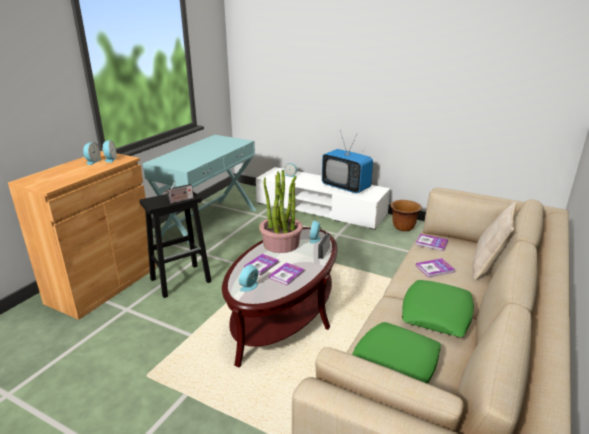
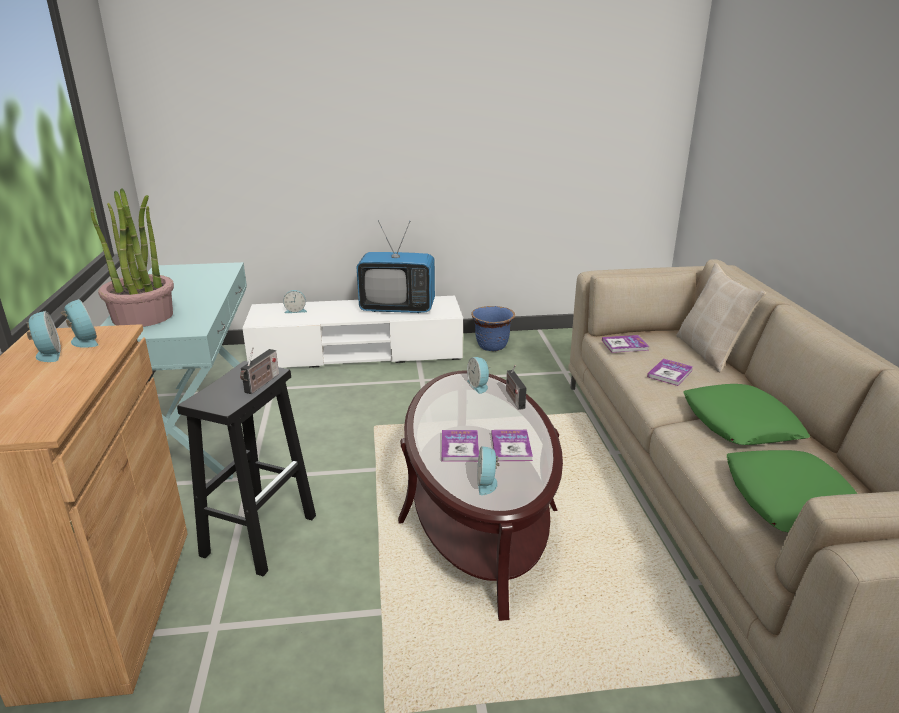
camera: 35 degrees left, 0 degrees up
potted plant [259,170,303,253] -> potted plant moved to [91,188,174,327]
brown planter [391,200,422,231] -> blue planter [471,306,515,351]

